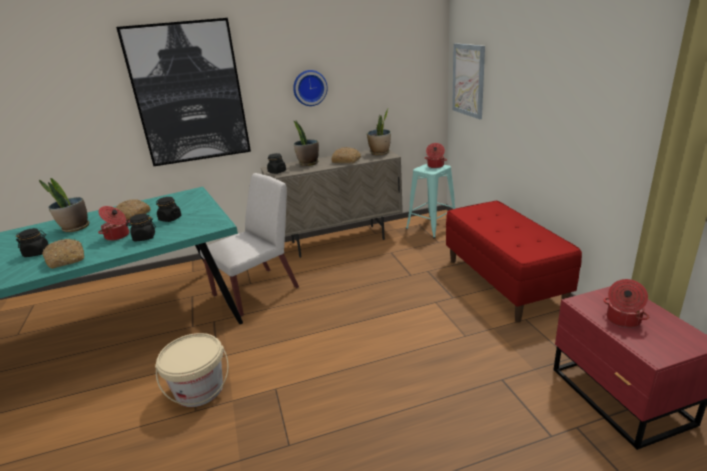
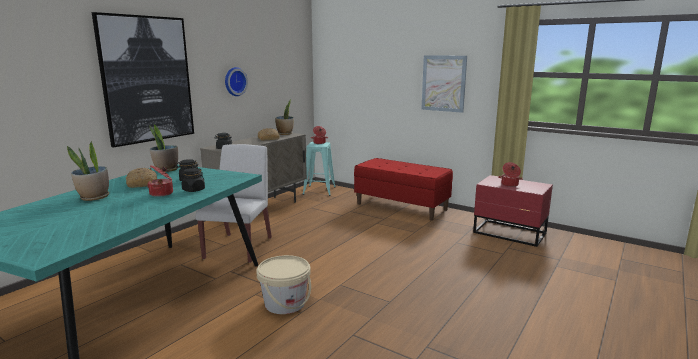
camera: 40 degrees left, 10 degrees down
black jar [16,228,49,257] -> none
bread [43,239,84,269] -> none
potted plant [294,120,319,166] -> potted plant moved to [149,124,178,172]
picture [452,43,485,119] -> picture moved to [421,55,467,113]

